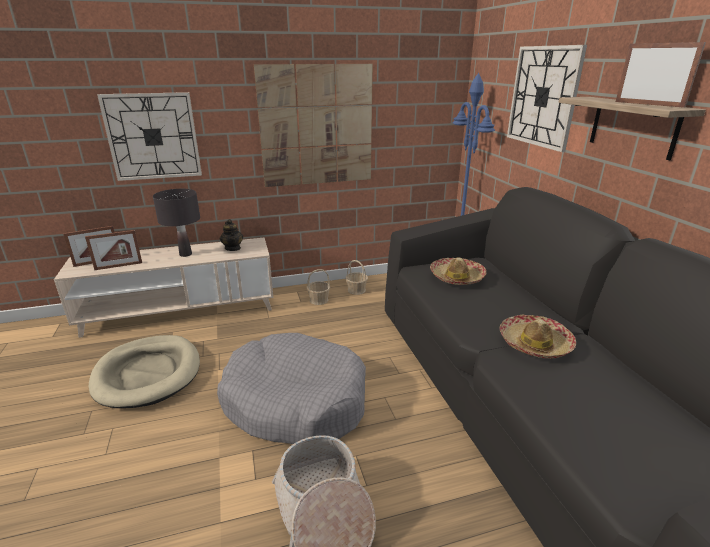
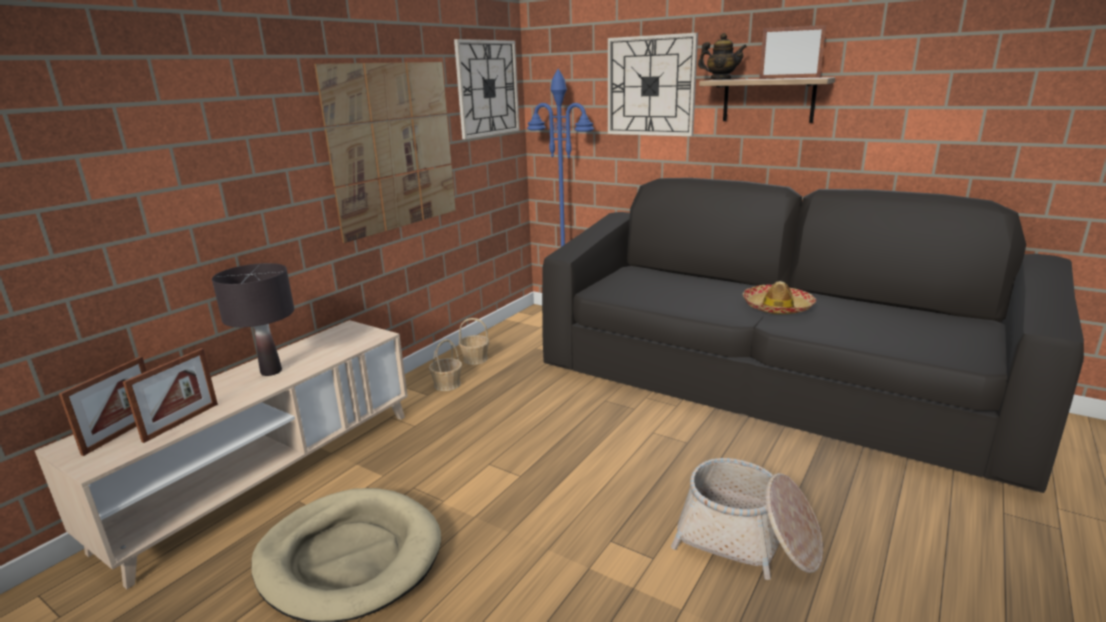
camera: 40 degrees left, 5 degrees down
wall clock [97,92,202,181] -> wall clock moved to [454,39,520,139]
grey dog bed [217,333,366,444] -> none
teapot [220,219,243,251] -> teapot moved to [698,33,747,79]
hat [430,258,487,285] -> none

